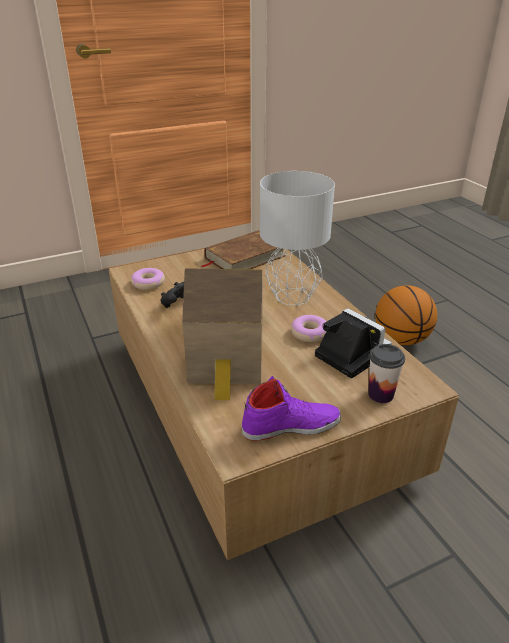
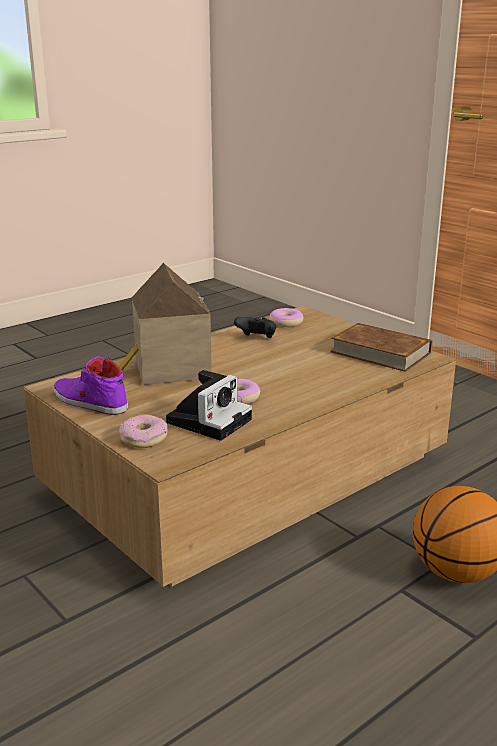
camera: 75 degrees right, 10 degrees down
purple shoe [241,376,341,441] -> purple shoe turned 150 degrees clockwise [53,356,128,415]
grey table lamp [260,171,335,305] -> none
cup [368,344,405,403] -> donut [119,414,167,448]

